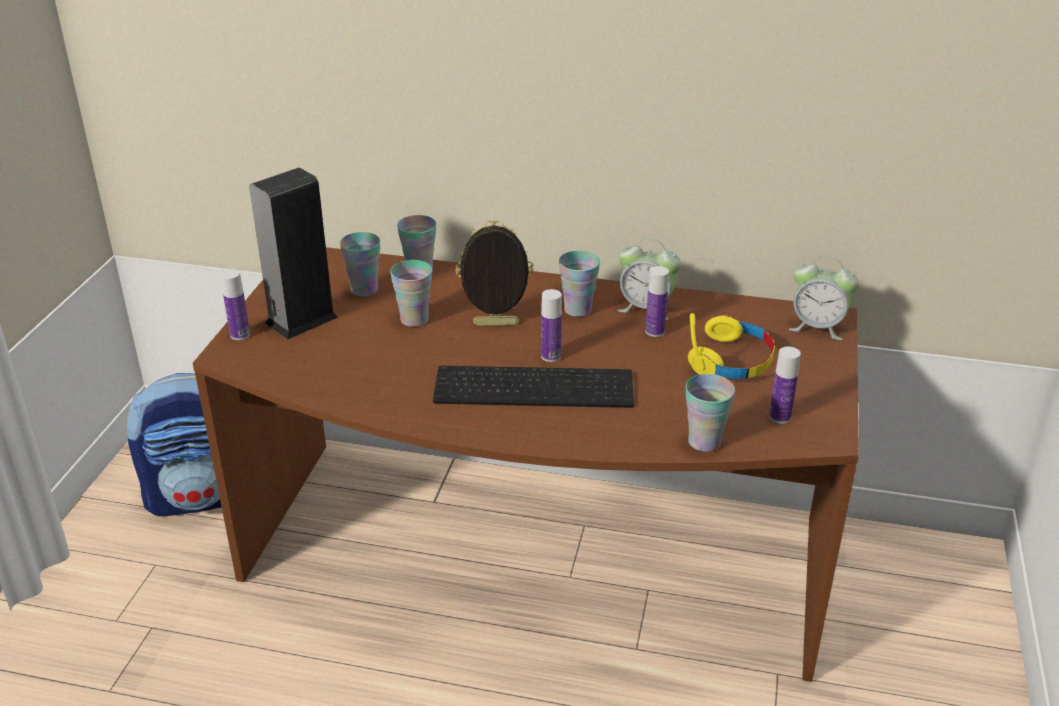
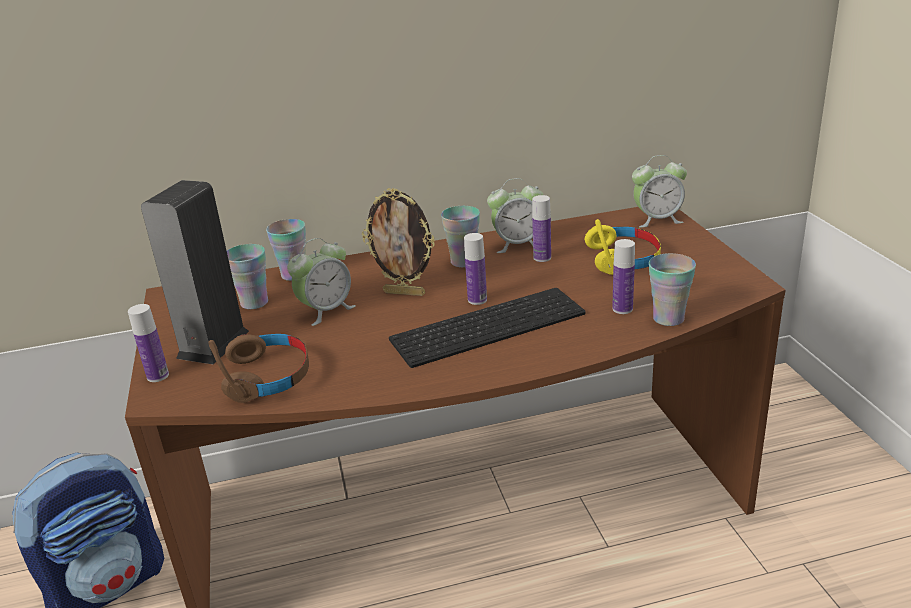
camera: 25 degrees left, 5 degrees down
cup [390,260,432,327] -> alarm clock [287,238,356,326]
picture frame [455,220,534,326] -> picture frame turned 135 degrees counterclockwise [362,188,435,296]
bottle [769,347,801,424] -> bottle moved to [612,239,635,314]
none -> brown headphones [208,334,309,403]

